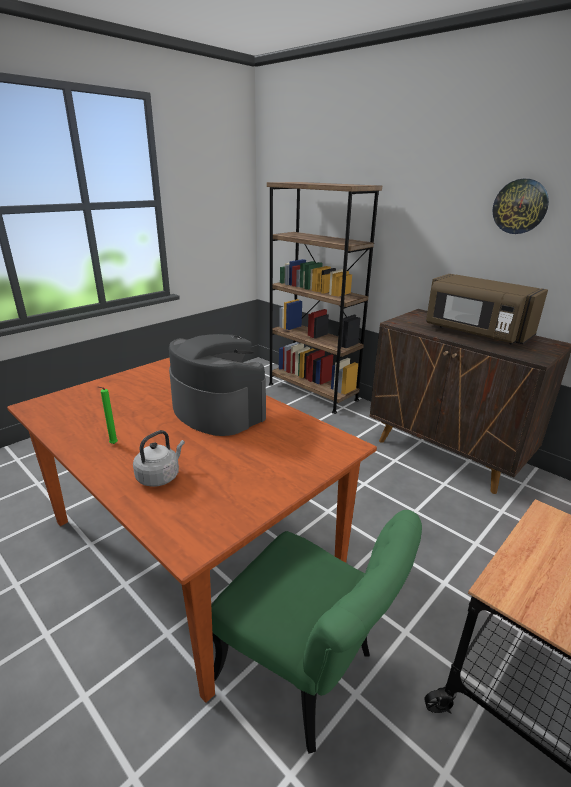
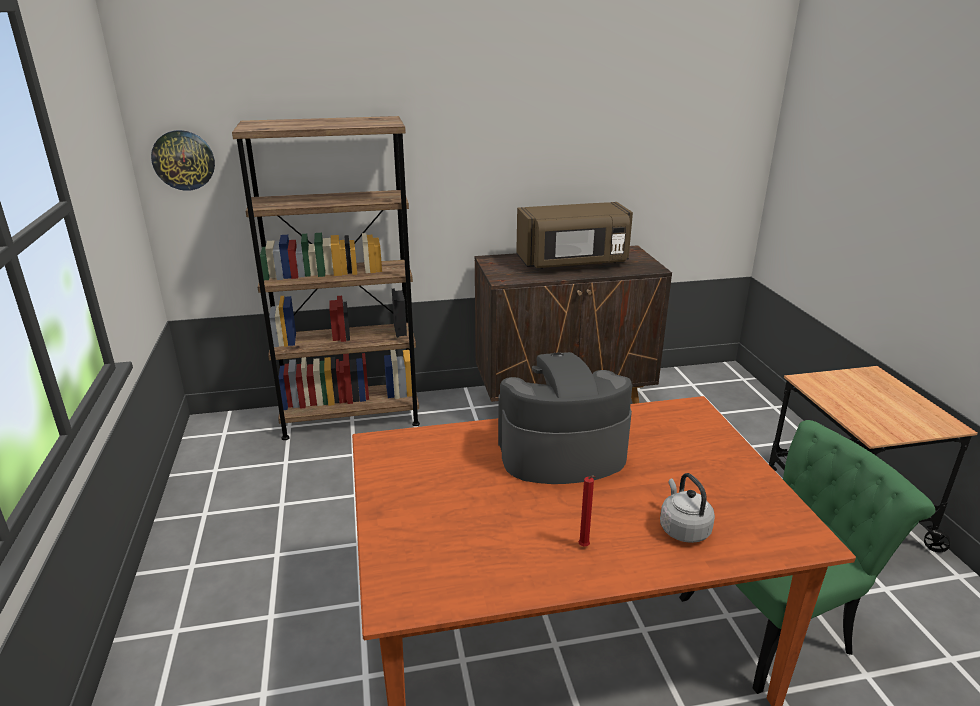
camera: 55 degrees left, 0 degrees up
green candle [98,386,118,444] -> red candle [579,475,596,546]
wall clock [493,179,549,234] -> wall clock moved to [151,130,215,191]

